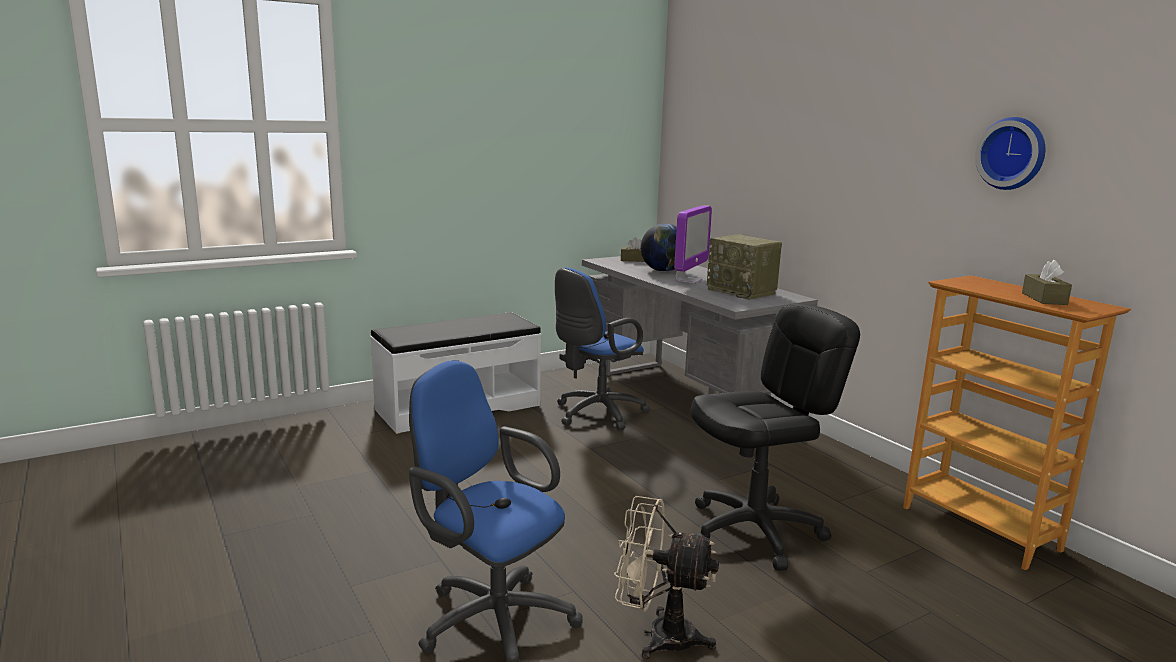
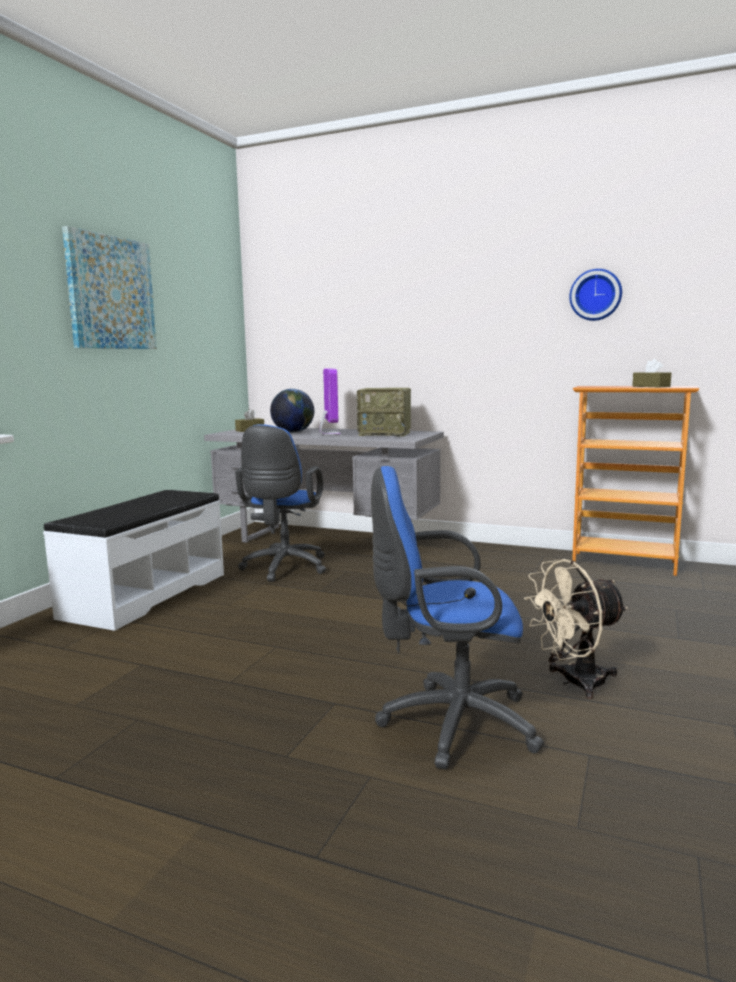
camera: 35 degrees left, 5 degrees down
black office chair [690,304,860,571] -> none
none -> picture [62,226,157,349]

